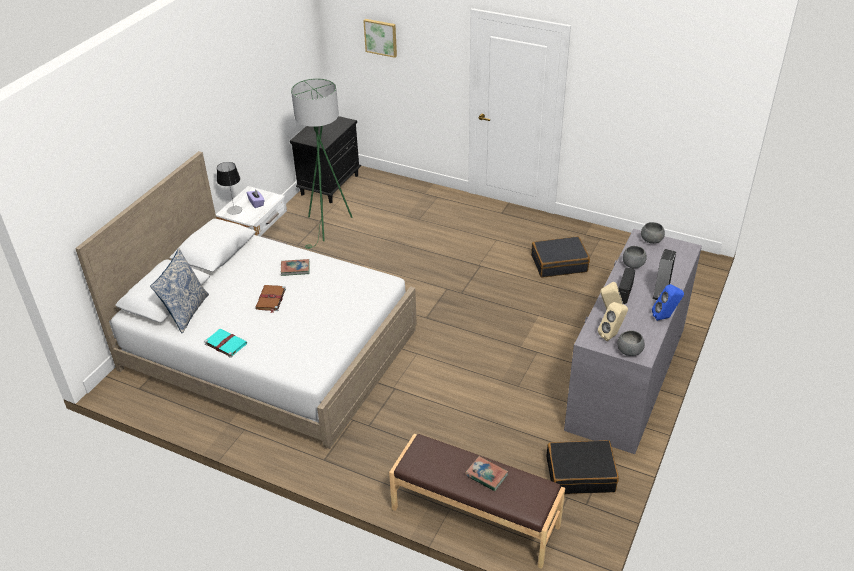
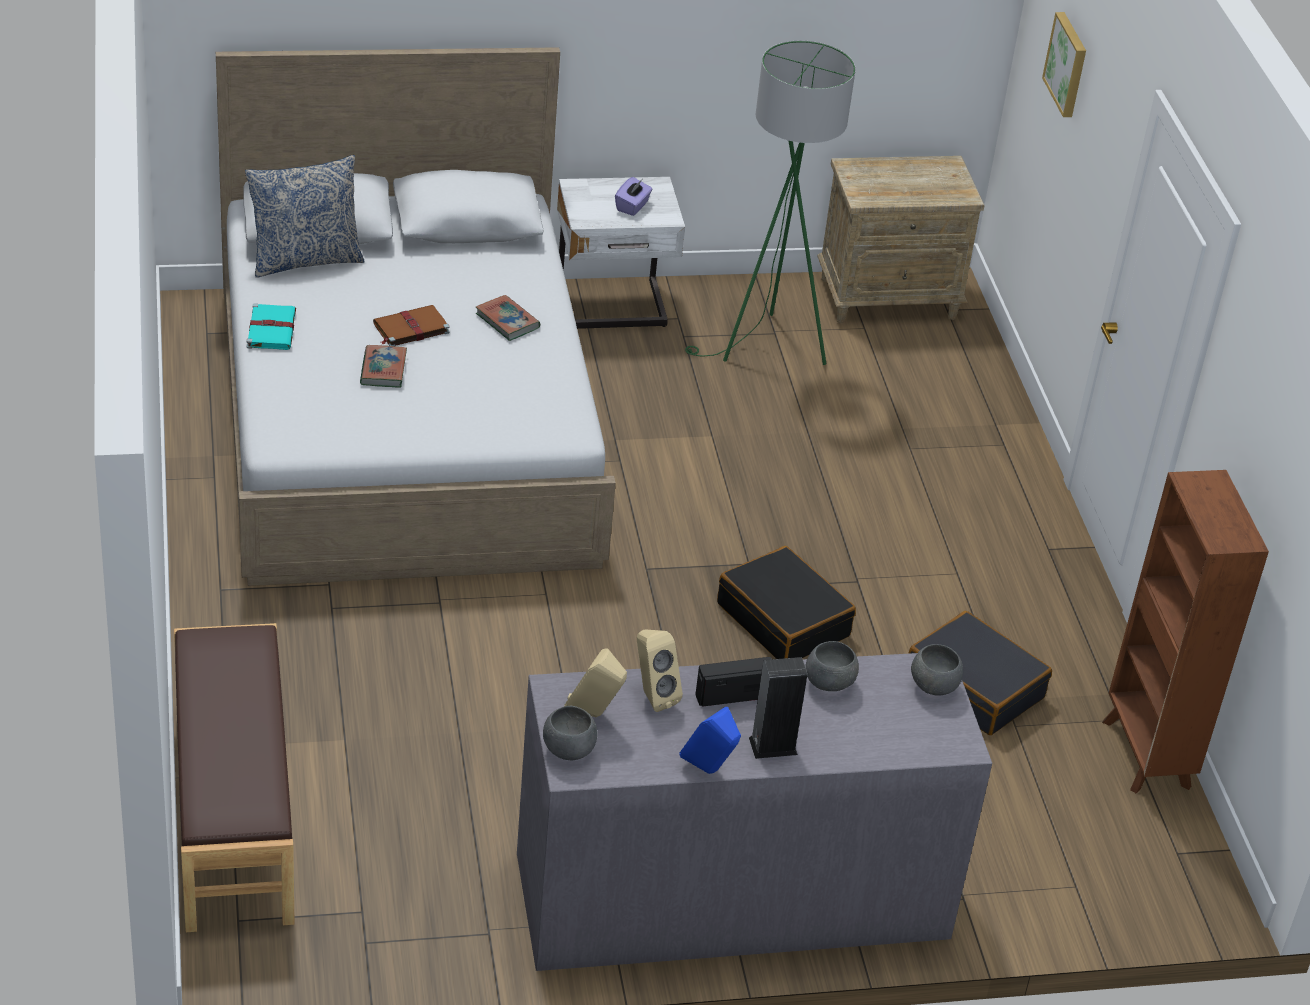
camera: 50 degrees right, 0 degrees up
table lamp [217,162,242,215] -> none
black nightstand [290,116,361,203] -> beige nightstand [817,156,985,323]
book [465,456,508,491] -> book moved to [360,345,407,388]
black suitcase [546,440,619,494] -> black suitcase moved to [717,546,856,659]
none -> brown bookcase [1102,470,1269,793]

